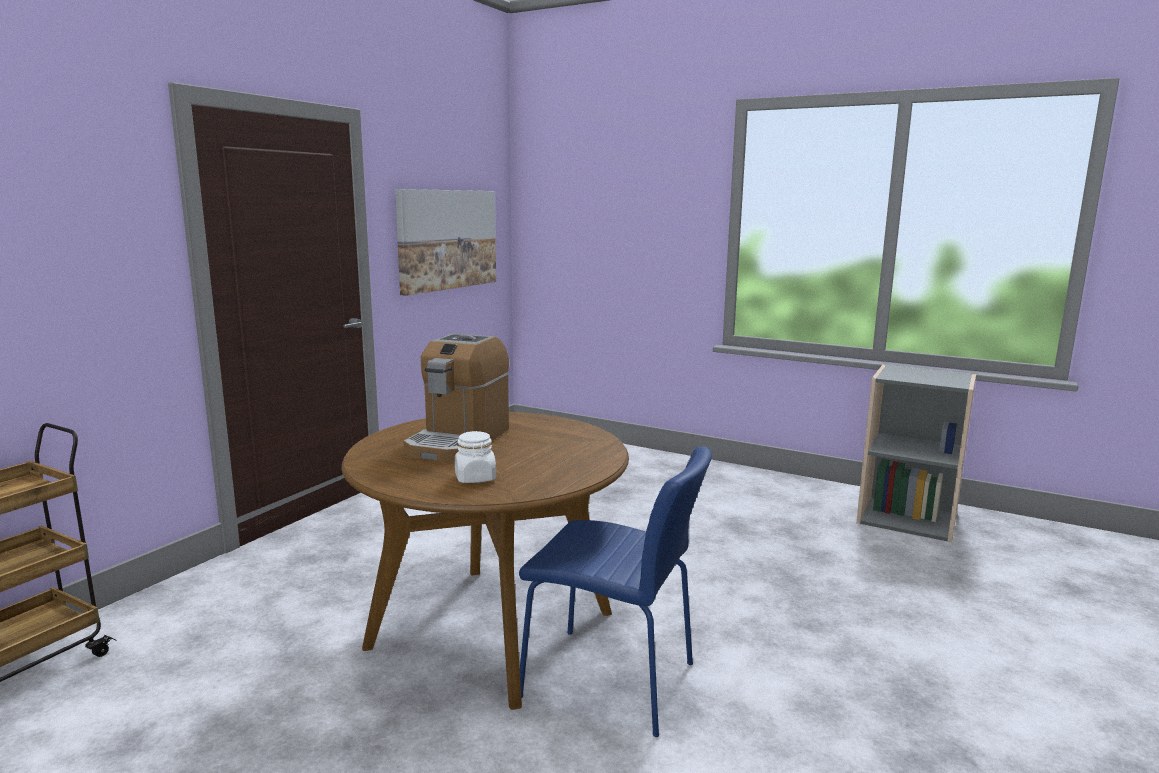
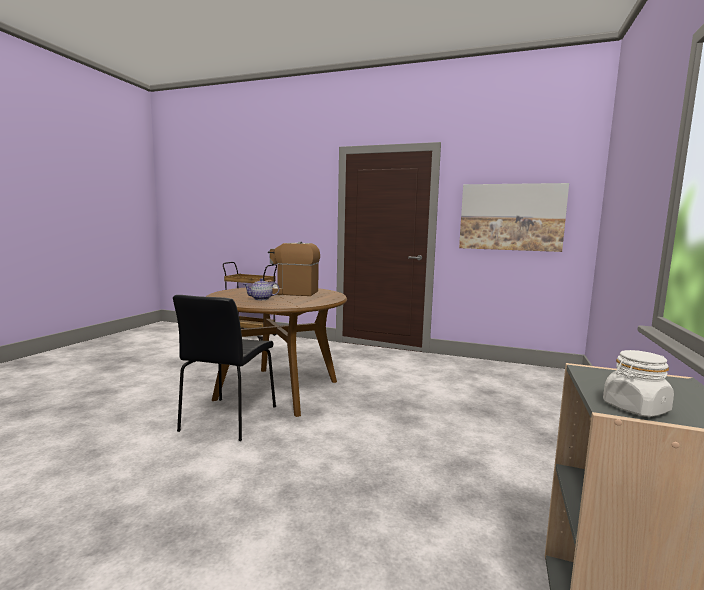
camera: 80 degrees right, 5 degrees down
white jar [455,431,496,483] -> white jar moved to [603,350,674,417]
blue chair [519,446,712,737] -> black chair [173,295,276,441]
none -> teapot [244,278,279,300]

